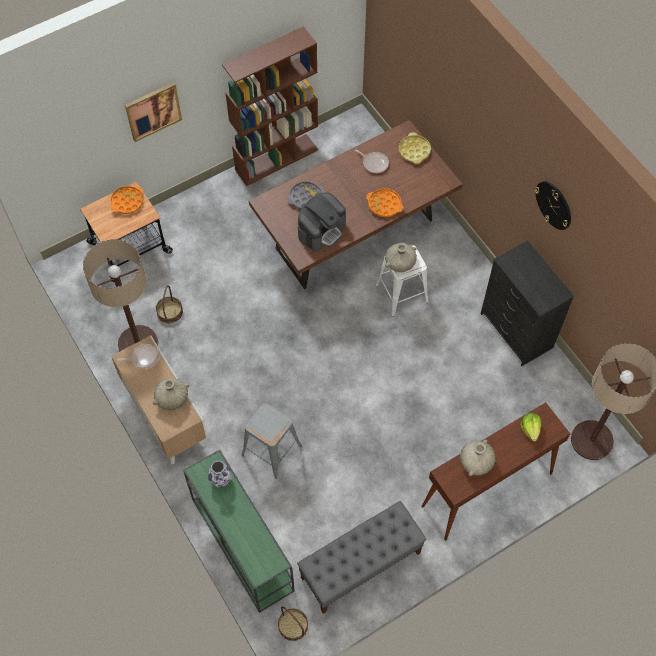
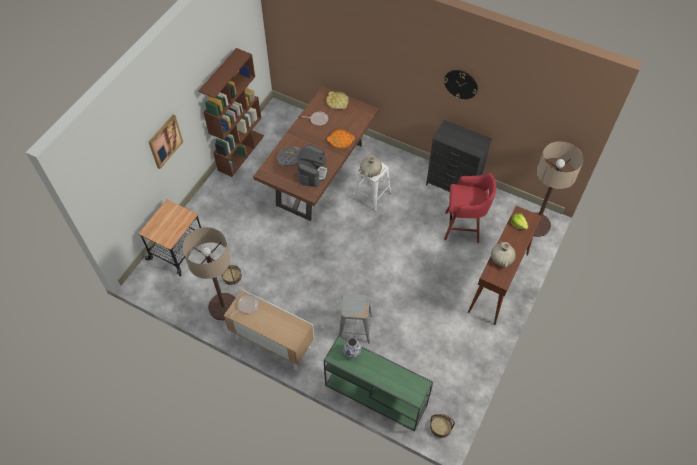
camera: 30 degrees left, 5 degrees down
orange tray [110,186,143,214] -> none
beige vase [153,378,189,410] -> none
grey bench [297,501,427,614] -> none
none -> red stool [444,173,496,243]

